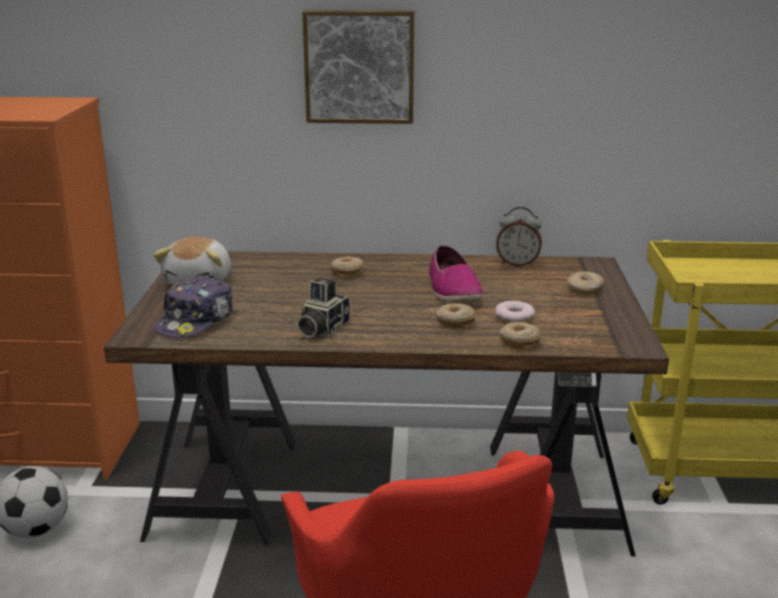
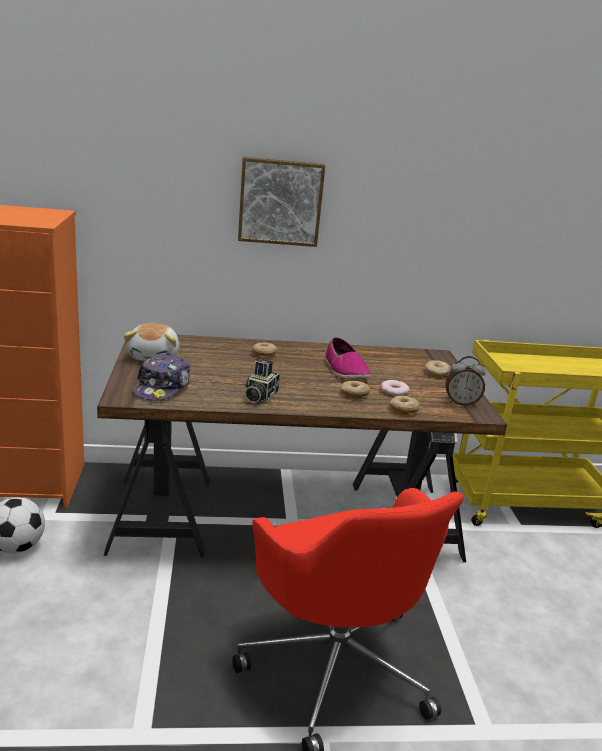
camera: 10 degrees left, 0 degrees up
alarm clock [496,207,542,267] -> alarm clock moved to [445,356,486,406]

